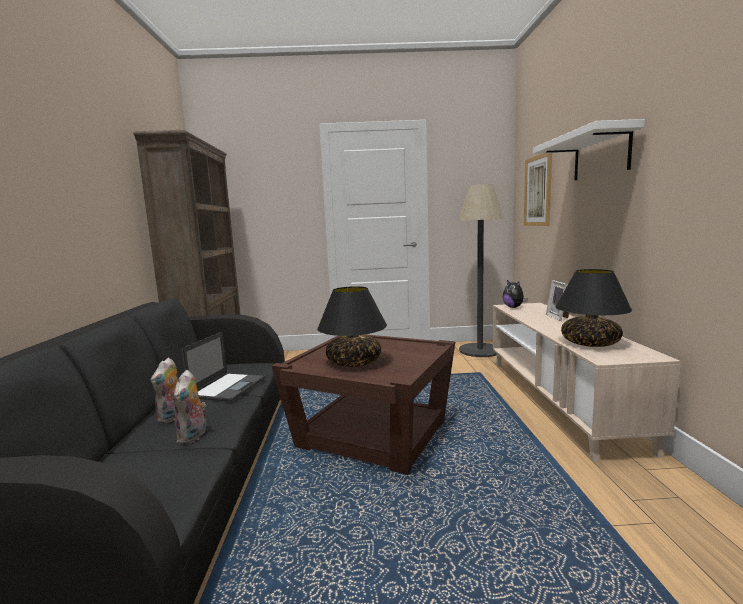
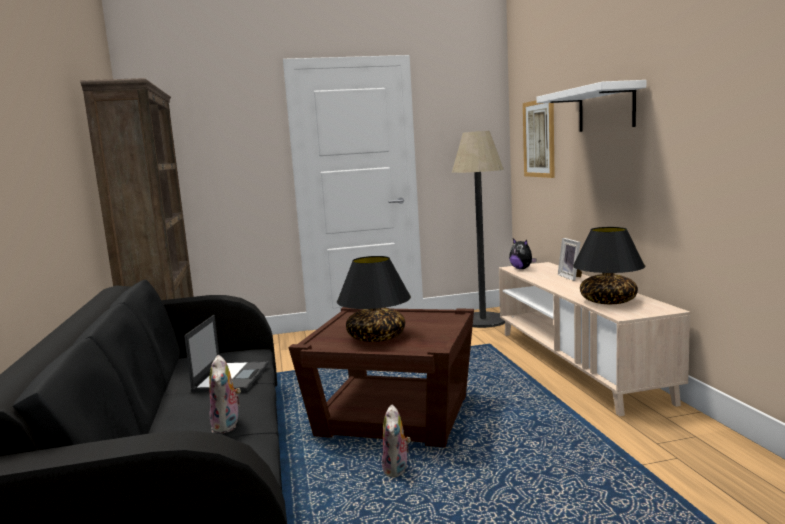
camera: 10 degrees left, 0 degrees up
plush toy [151,358,178,423] -> plush toy moved to [382,405,411,477]

